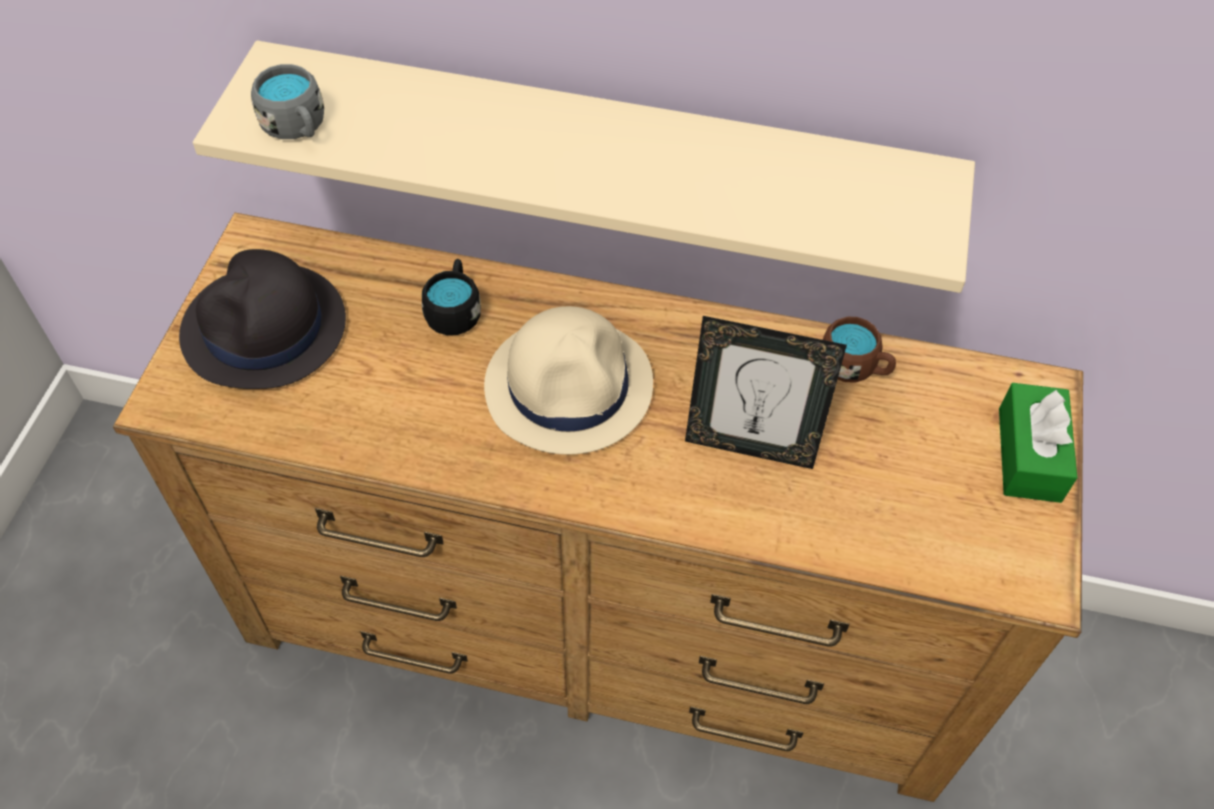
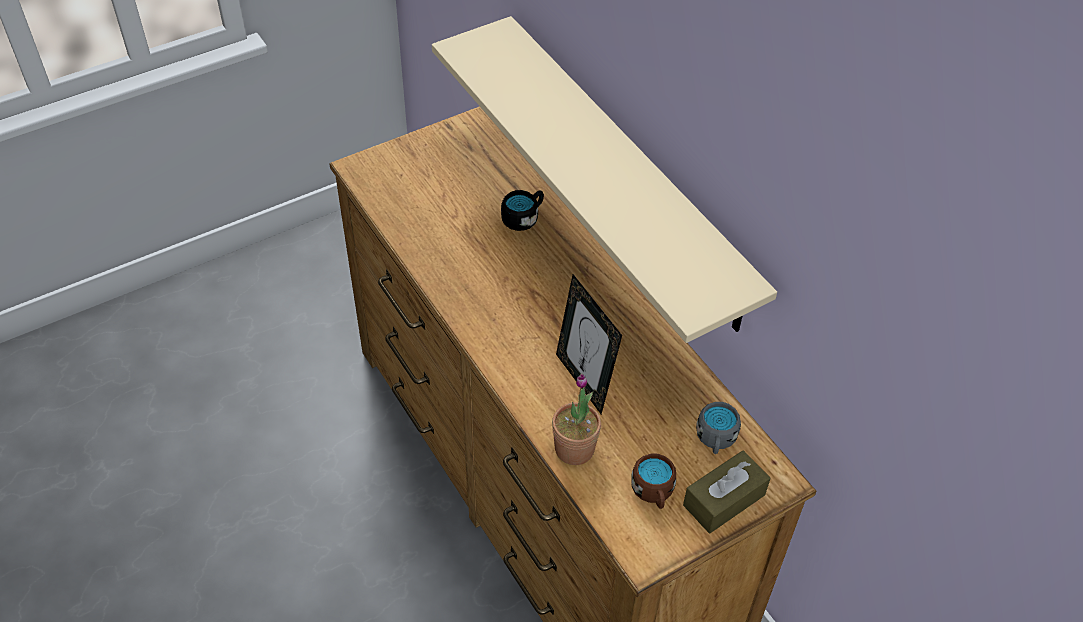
camera: 45 degrees right, 5 degrees down
black hat [179,249,346,389] -> none
grey mug [251,64,324,139] -> grey mug moved to [696,402,741,454]
beige hat [484,306,653,455] -> none
brown mug [822,317,896,383] -> brown mug moved to [631,453,676,509]
green tissue box [999,383,1077,503] -> brown tissue box [683,450,771,533]
none -> potted plant [552,374,601,465]

